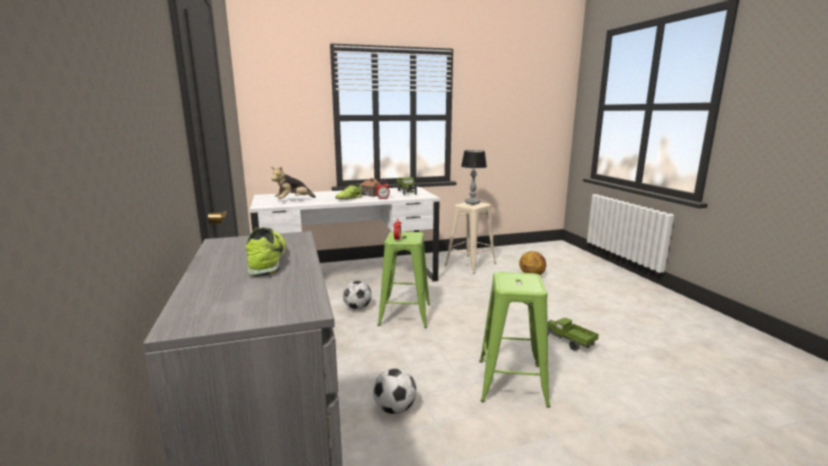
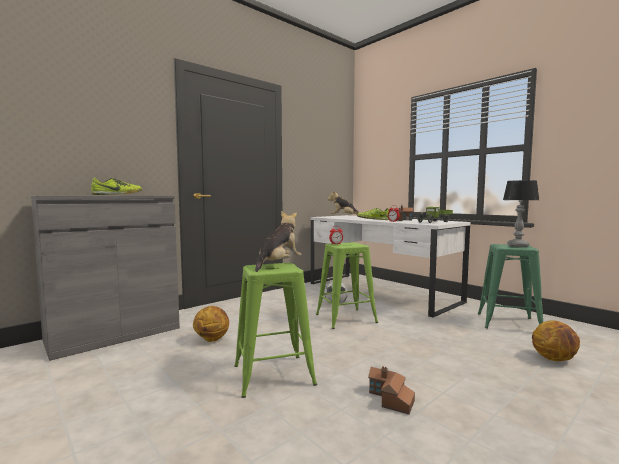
camera: 65 degrees right, 10 degrees down
football [373,368,417,414] -> basketball [193,306,229,342]
beige stool [445,202,496,274] -> green stool [478,244,543,329]
toy truck [548,318,599,351] -> toy house [368,366,415,415]
none -> plush toy [255,211,302,272]

